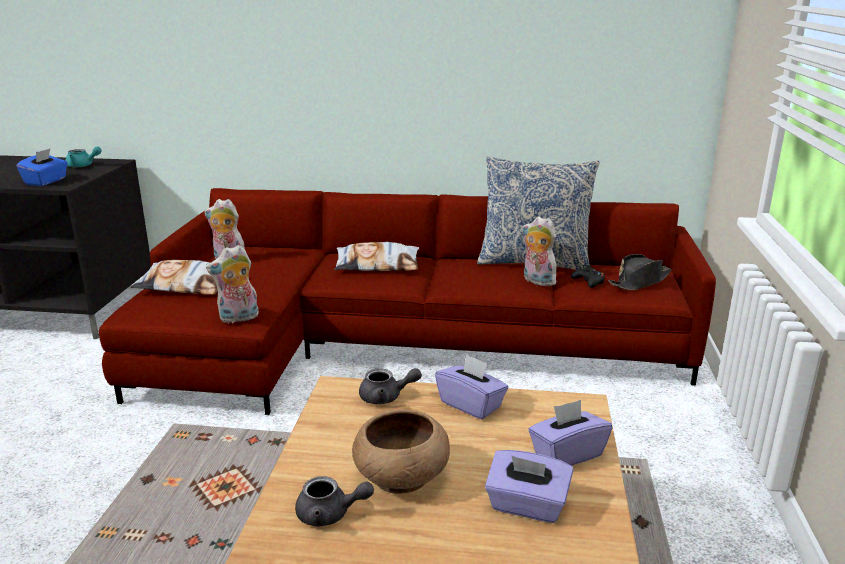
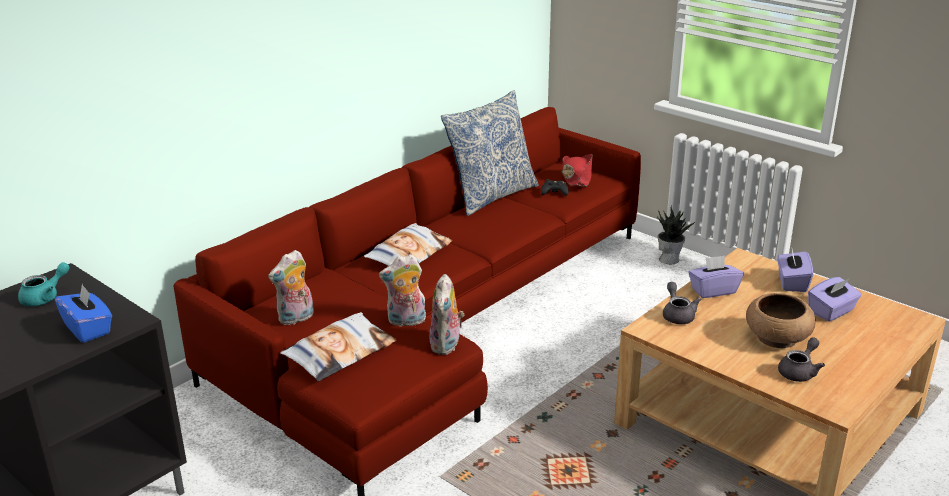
camera: 55 degrees left, 5 degrees up
grey teapot [359,368,422,404] -> grey teapot turned 45 degrees counterclockwise [663,282,701,324]
plush toy [522,216,557,286] -> plush toy moved to [379,254,426,327]
black hat [608,254,671,290] -> red hat [562,154,593,187]
none -> potted plant [657,205,695,264]

